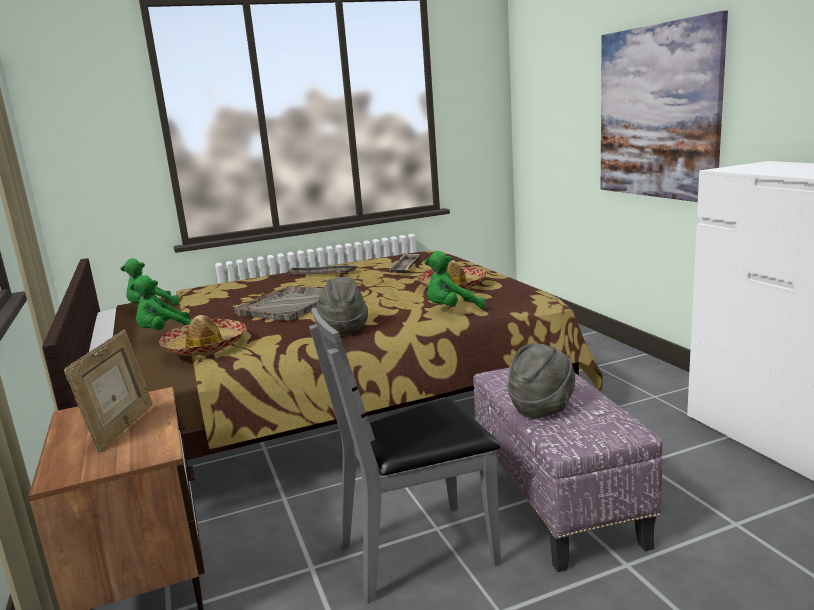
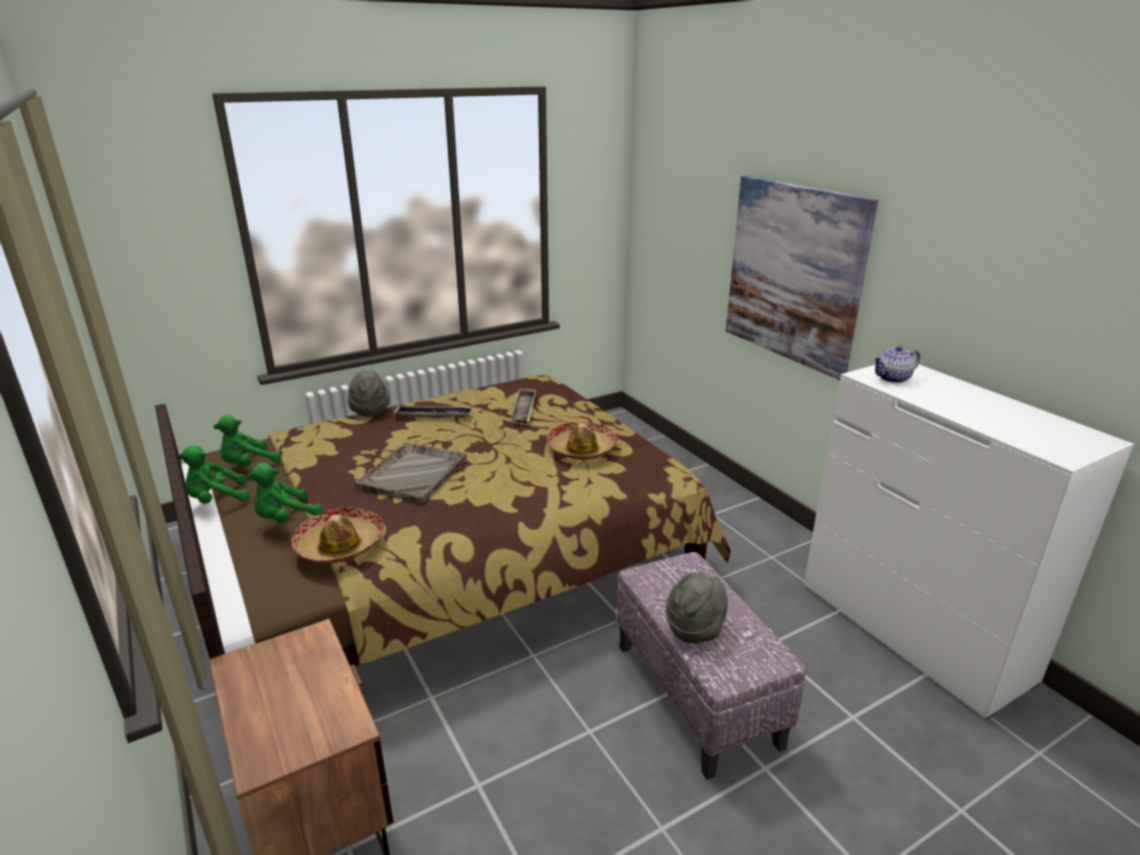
camera: 10 degrees left, 10 degrees up
picture frame [64,330,152,452] -> none
grey chair [309,307,501,603] -> none
grey hat [317,277,368,335] -> grey hat moved to [348,370,390,417]
green plush toy [425,251,486,309] -> green plush toy moved to [177,445,250,504]
none -> teapot [873,346,920,383]

